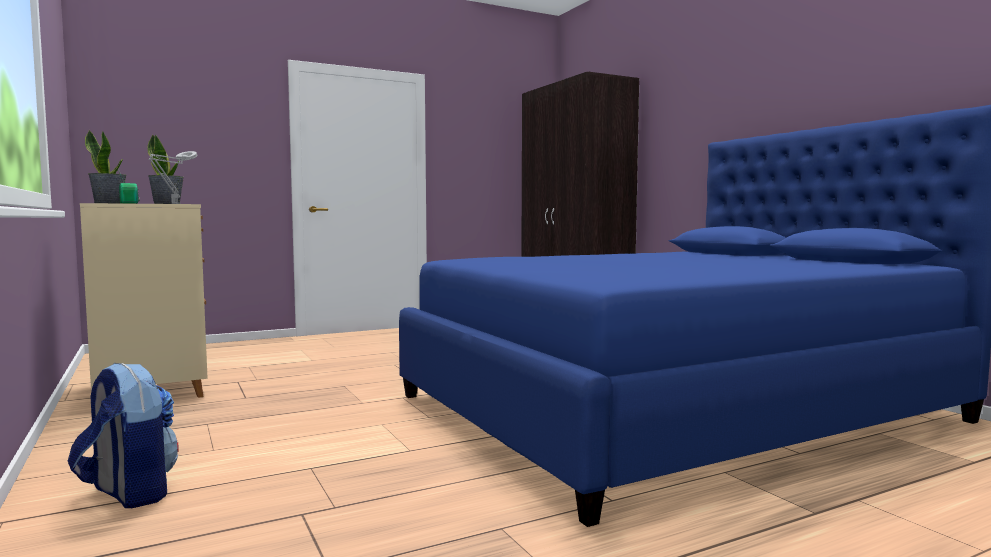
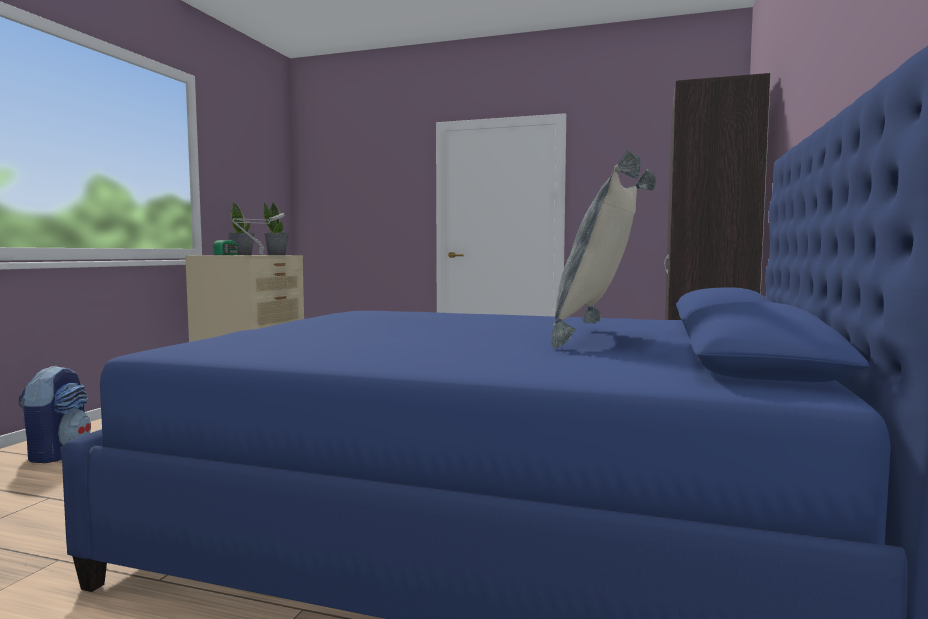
camera: 45 degrees right, 0 degrees up
none -> pillow [551,150,656,348]

